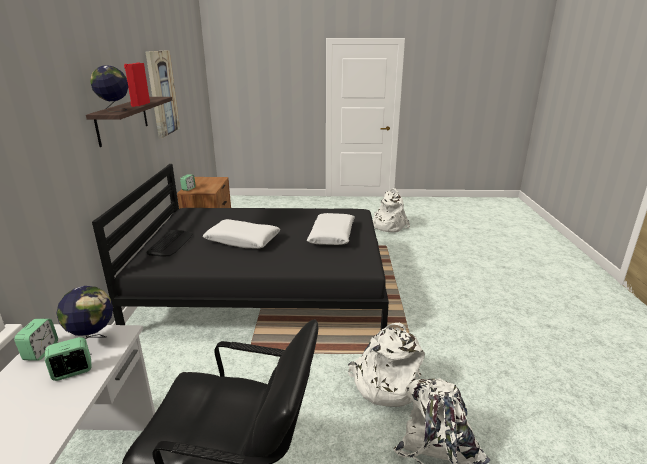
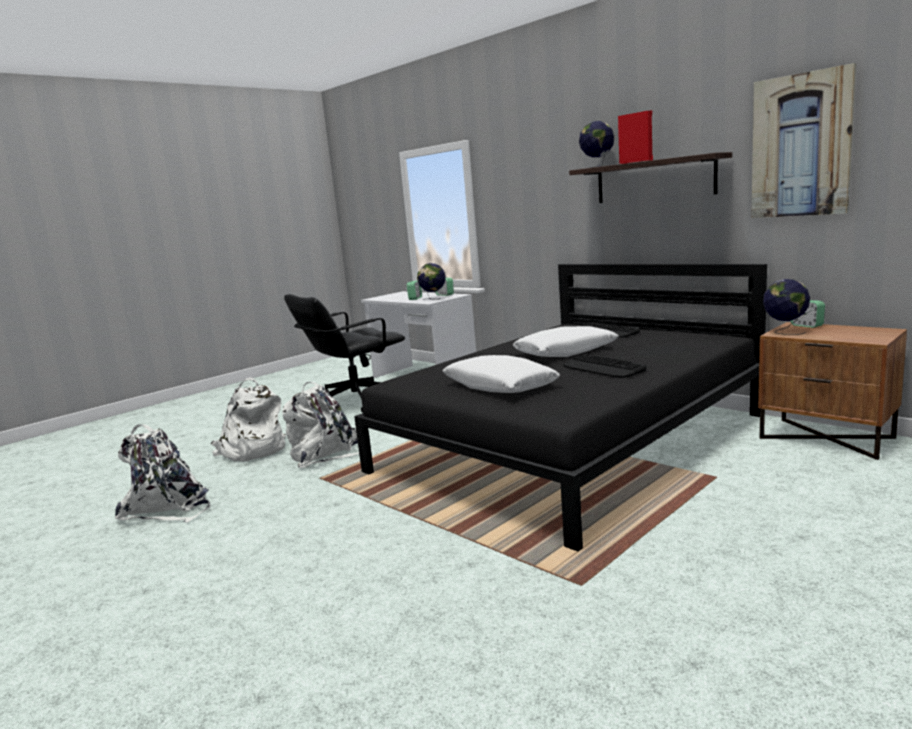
camera: 135 degrees right, 10 degrees down
white backpack [373,188,410,232] -> white backpack moved to [115,424,210,523]
none -> keyboard [563,354,647,378]
none -> globe [763,279,810,335]

